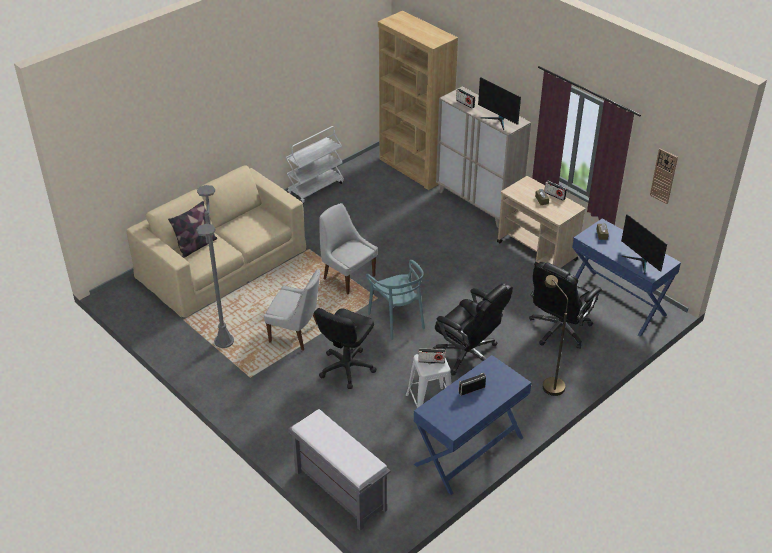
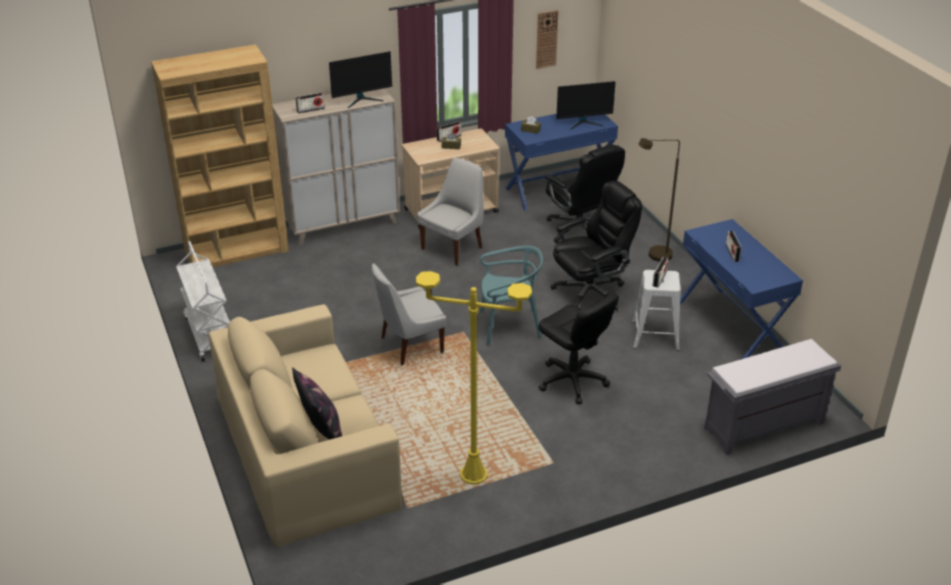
camera: 70 degrees left, 5 degrees down
grey floor lamp [197,185,234,348] -> yellow floor lamp [416,271,532,485]
white chair [264,269,320,351] -> white chair moved to [417,158,484,265]

